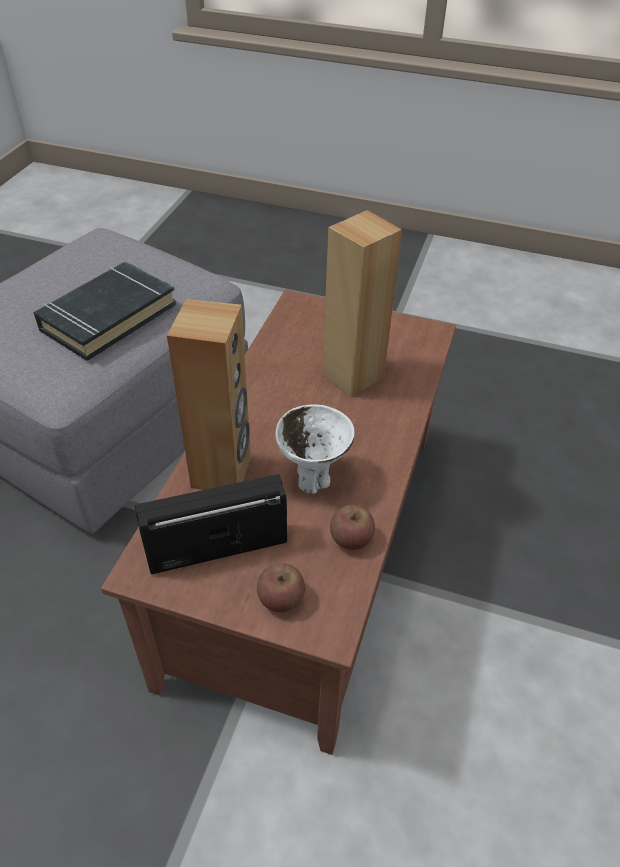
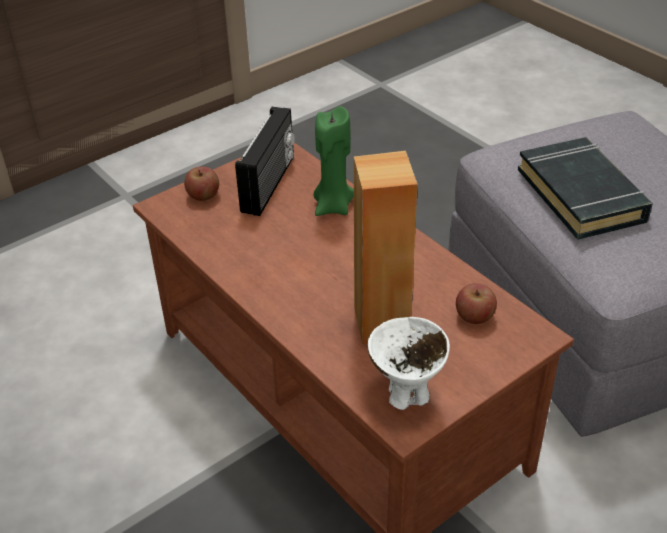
camera: 125 degrees right, 5 degrees down
brown speaker [167,299,251,490] -> green candle [313,106,354,216]
white bowl [275,405,355,494] -> white bowl moved to [368,317,450,410]
apple [330,505,375,550] -> apple moved to [456,283,497,324]

